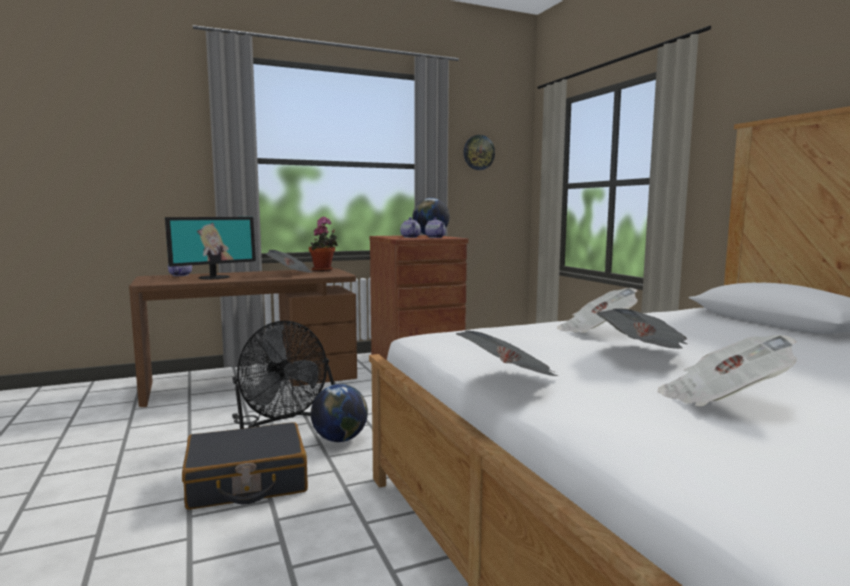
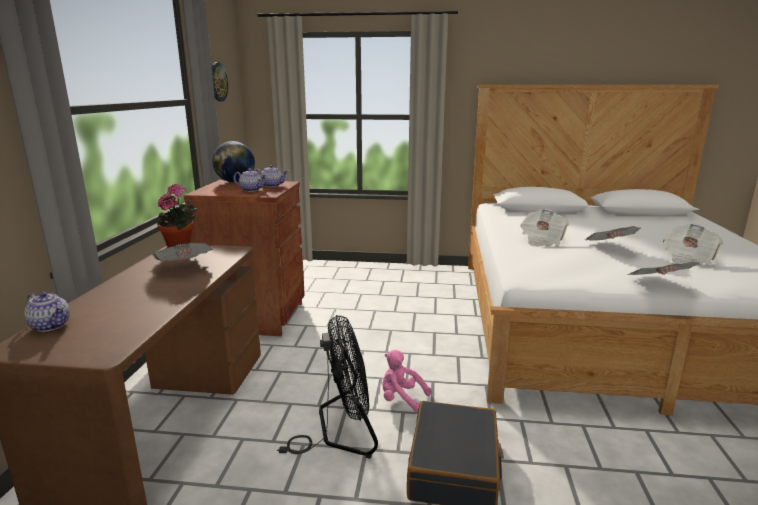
camera: 60 degrees left, 10 degrees up
monitor [165,217,256,280] -> none
globe [311,384,368,442] -> pink plush toy [382,350,431,413]

